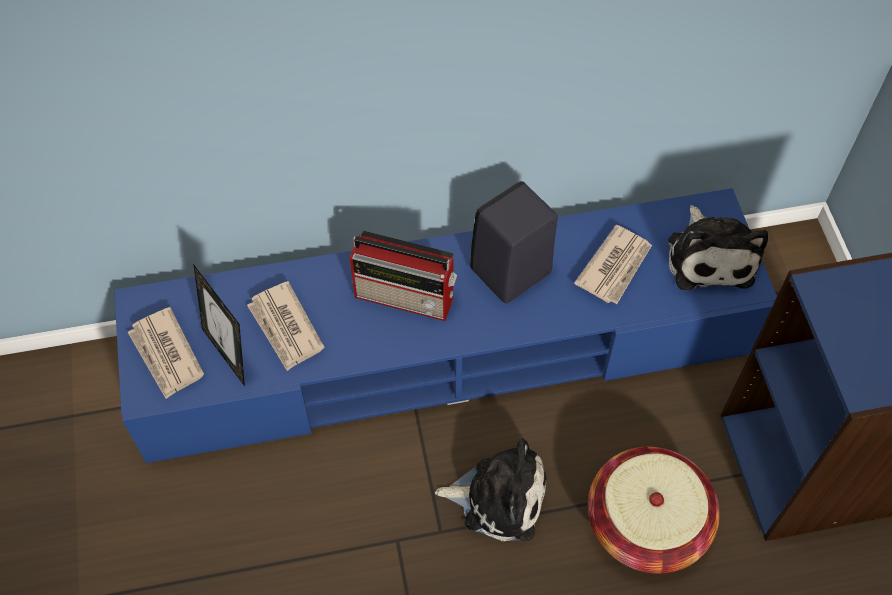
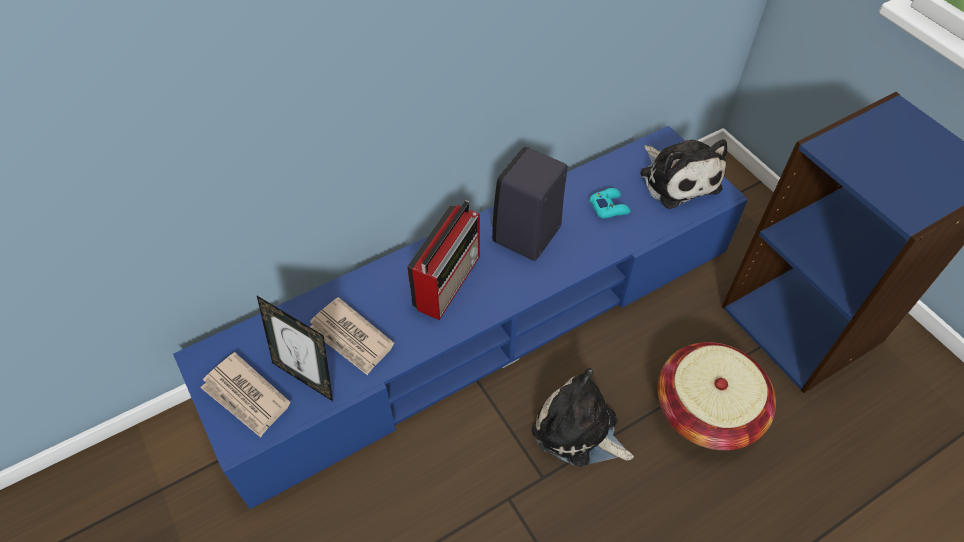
camera: 20 degrees left, 5 degrees down
radio [350,231,457,321] -> radio turned 60 degrees counterclockwise [407,200,480,320]
plush toy [435,438,547,541] -> plush toy turned 135 degrees counterclockwise [532,368,634,467]
newspaper [574,225,652,304] -> turquoise game controller [589,188,630,219]

